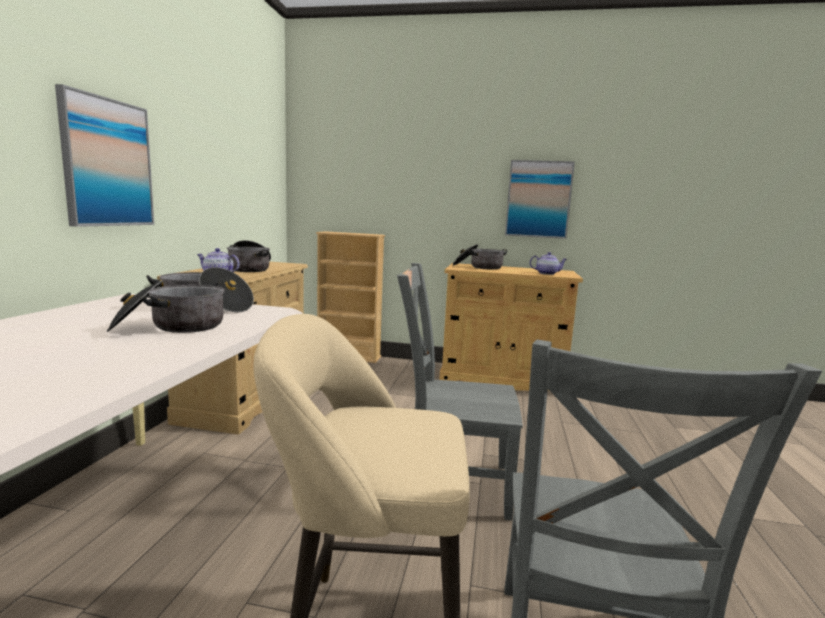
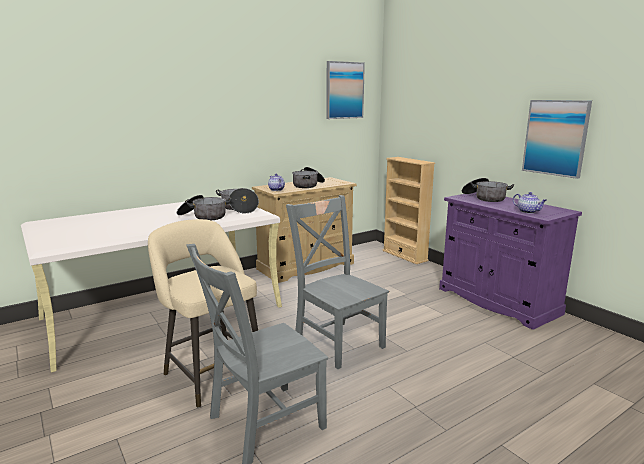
camera: 45 degrees right, 5 degrees up
picture [55,84,154,227] -> picture moved to [326,61,365,119]
beige cabinet [439,263,583,391] -> purple cabinet [439,192,582,330]

